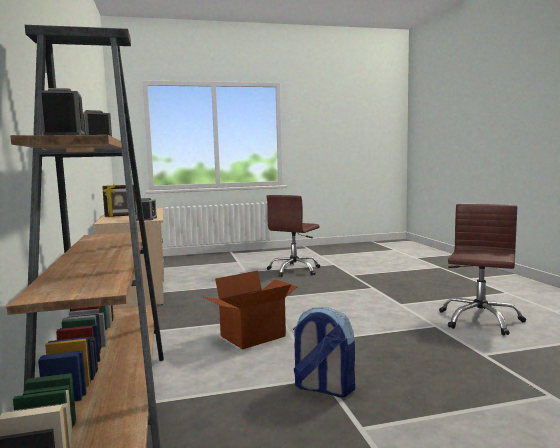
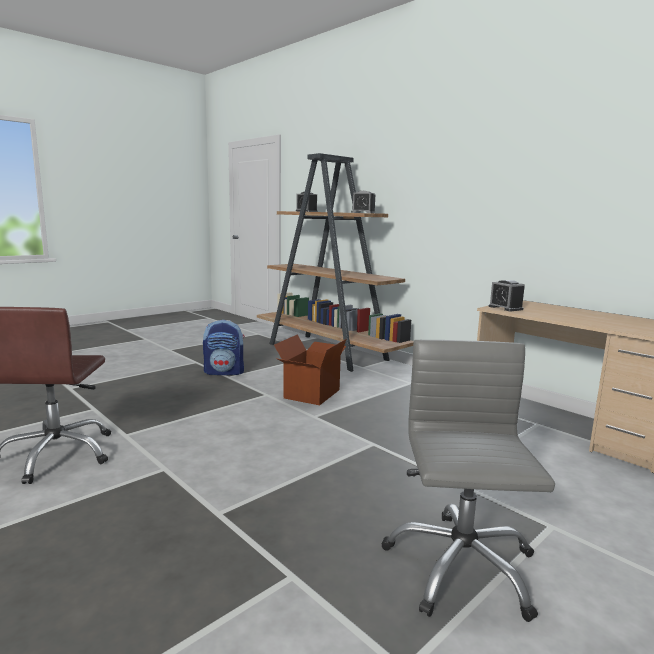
camera: 150 degrees right, 5 degrees up
picture frame [102,184,136,217] -> none
brown office chair [267,195,320,277] -> grey office chair [381,340,555,622]

